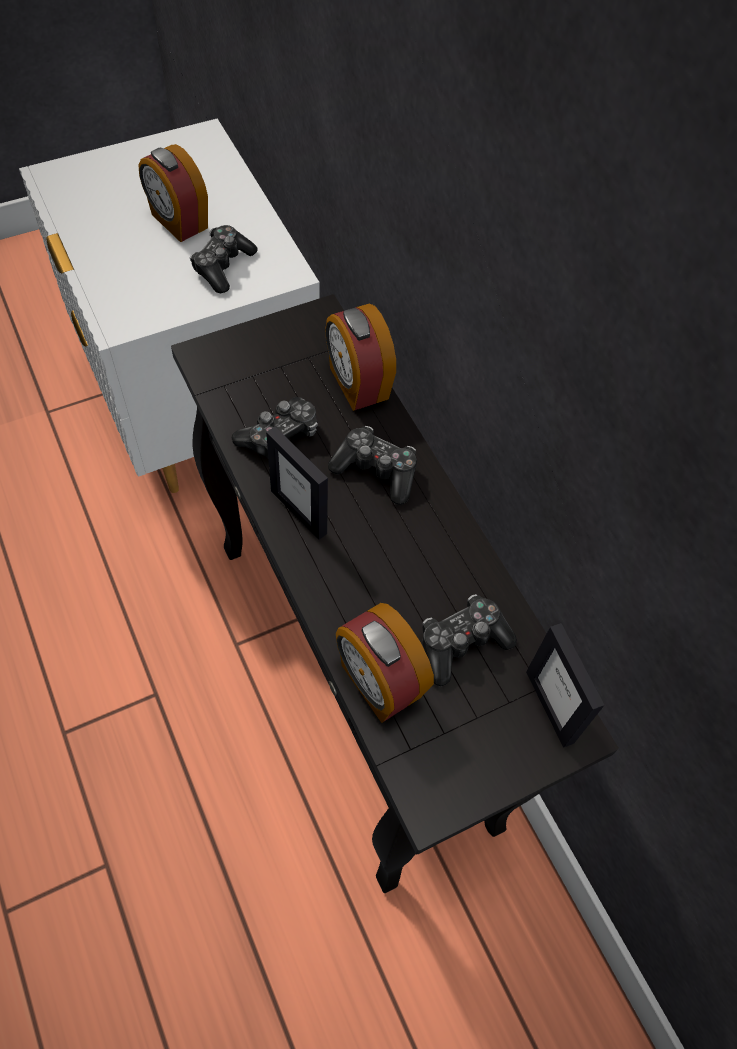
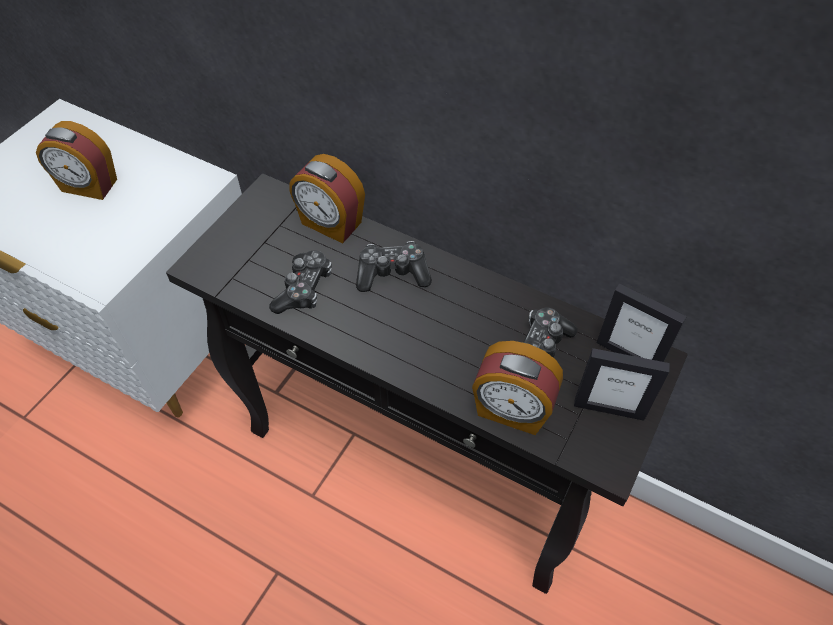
camera: 30 degrees left, 5 degrees down
game controller [190,225,258,293] -> none
picture frame [266,427,328,540] -> picture frame moved to [574,348,670,421]

